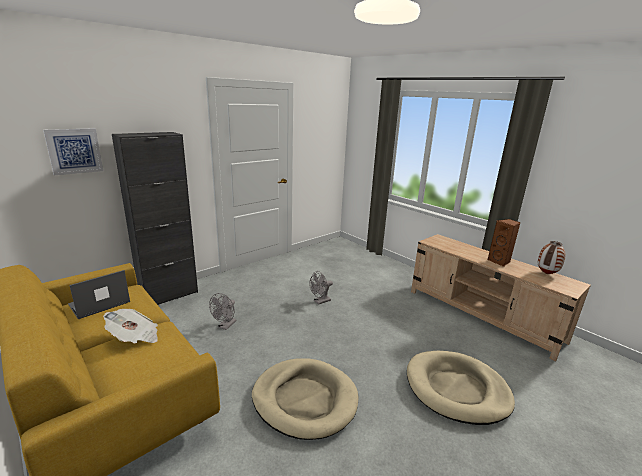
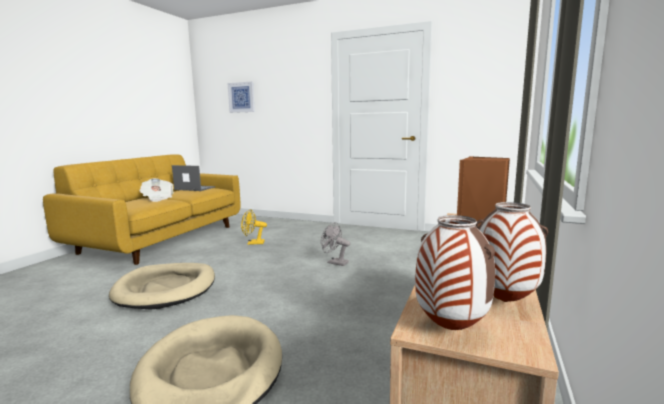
camera: 65 degrees right, 10 degrees down
black cabinet [112,132,198,305] -> none
grey fan [209,293,236,330] -> yellow fan [241,209,267,245]
none -> vase [415,215,495,330]

